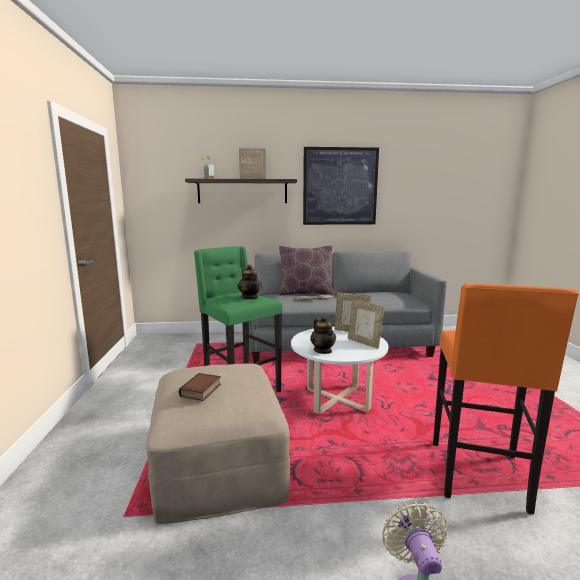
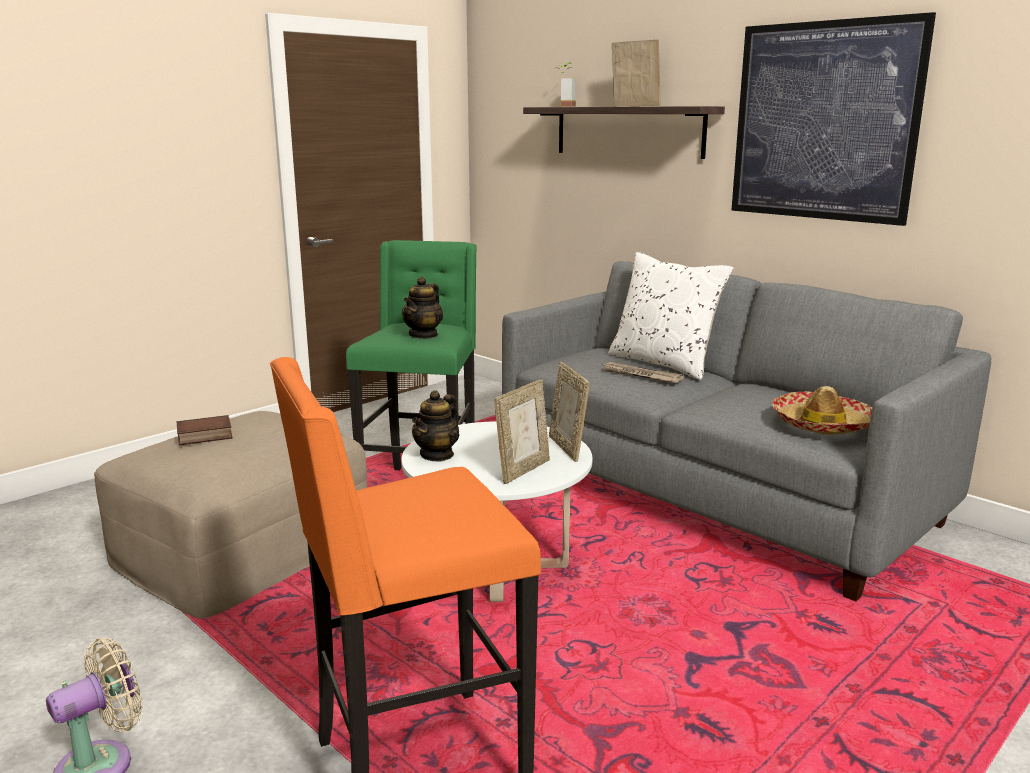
camera: 50 degrees right, 5 degrees up
brown pillow [279,246,334,295] -> white pillow [608,252,734,380]
picture frame [348,299,384,349] -> picture frame turned 150 degrees counterclockwise [494,380,550,484]
none -> hat [772,386,872,435]

